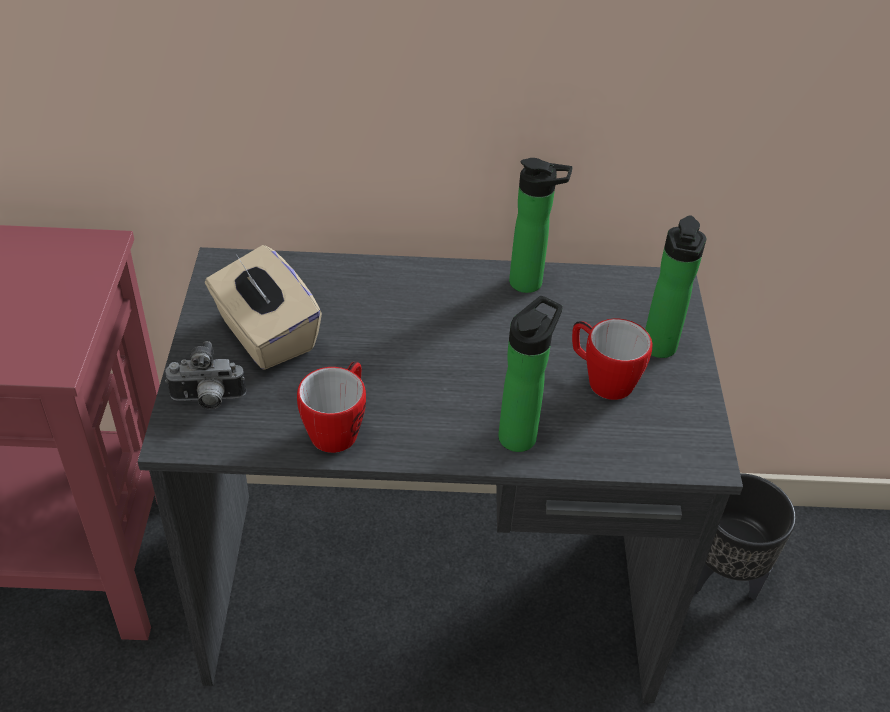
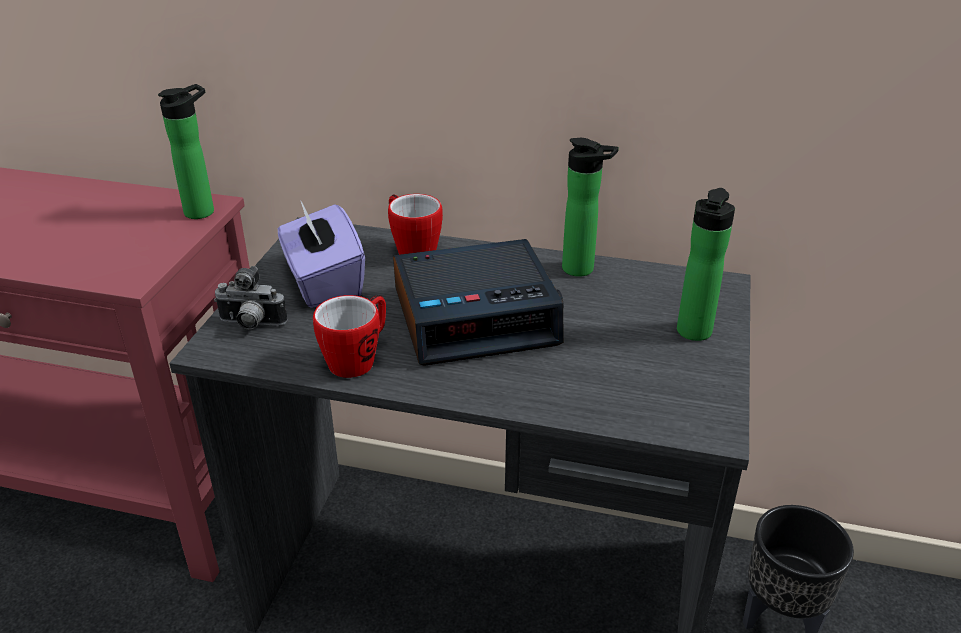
camera: 15 degrees right, 10 degrees down
beige tissue box [205,245,322,370] -> purple tissue box [278,201,365,308]
bottle [498,296,563,452] -> bottle moved to [158,84,214,219]
mug [572,319,652,400] -> mug moved to [388,194,443,255]
none -> alarm clock [393,239,564,366]

